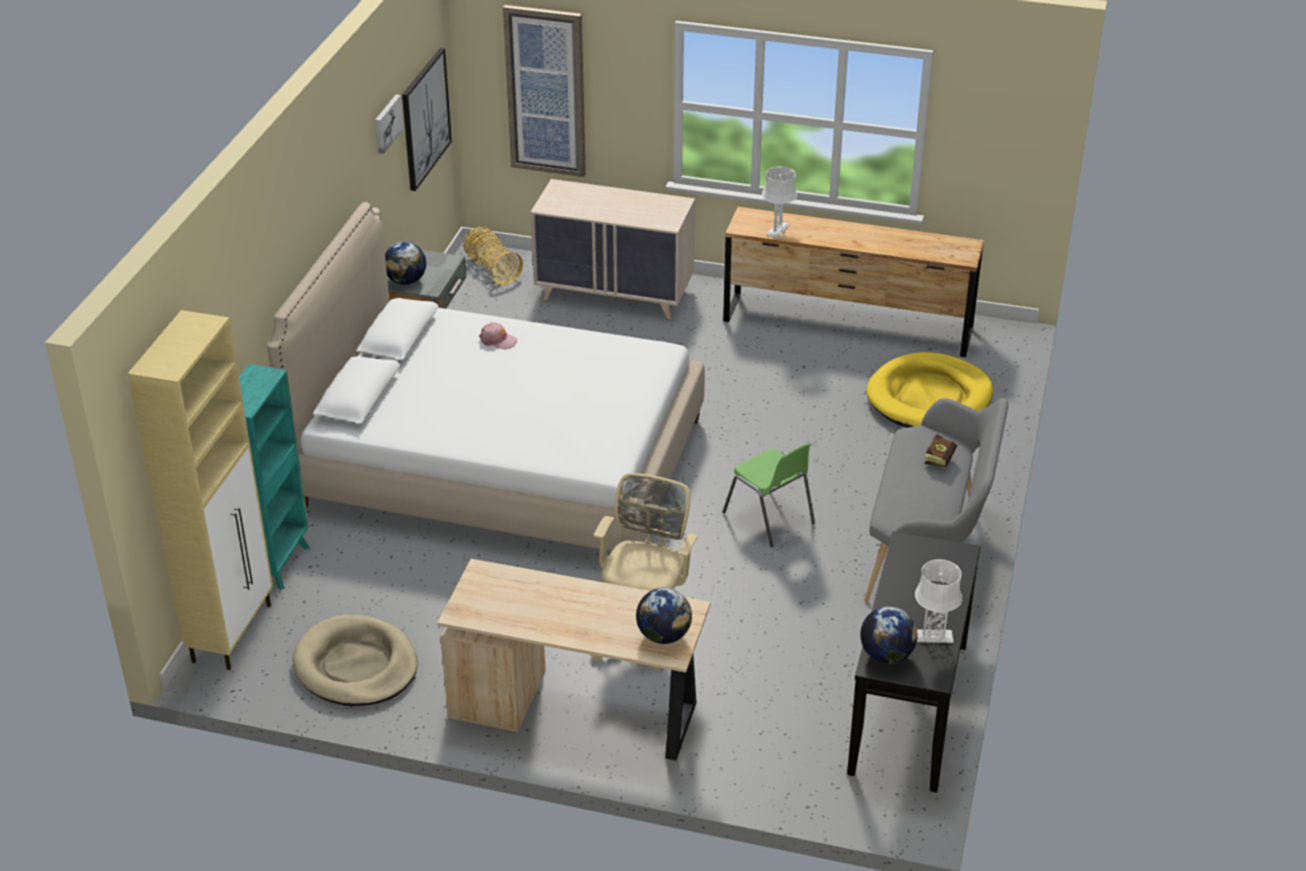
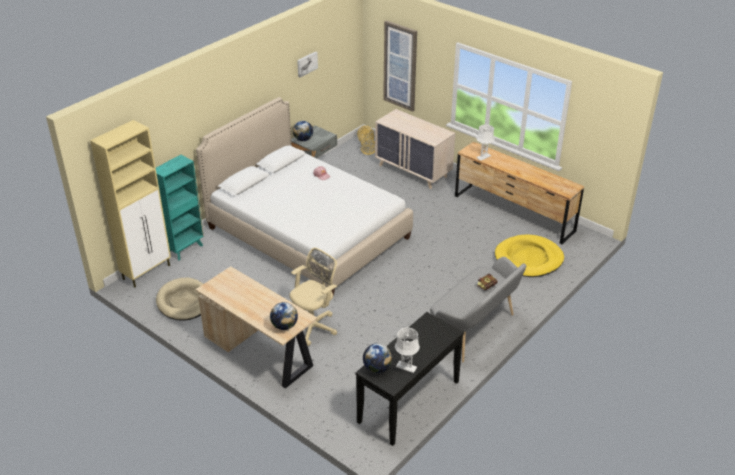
camera: 25 degrees right, 0 degrees up
picture [402,48,452,191] -> none
green chair [723,443,815,547] -> none

